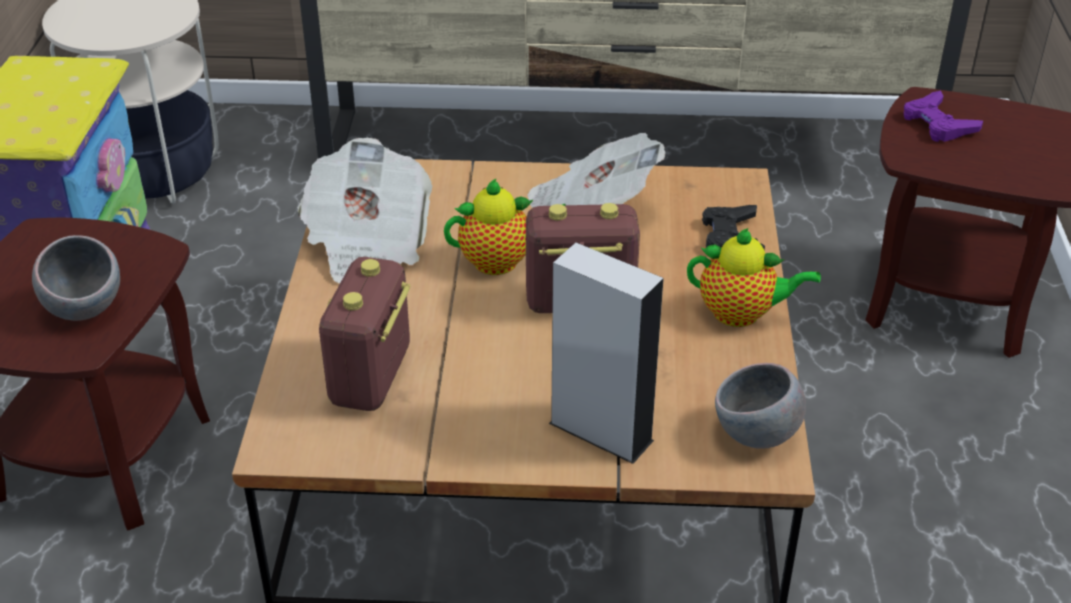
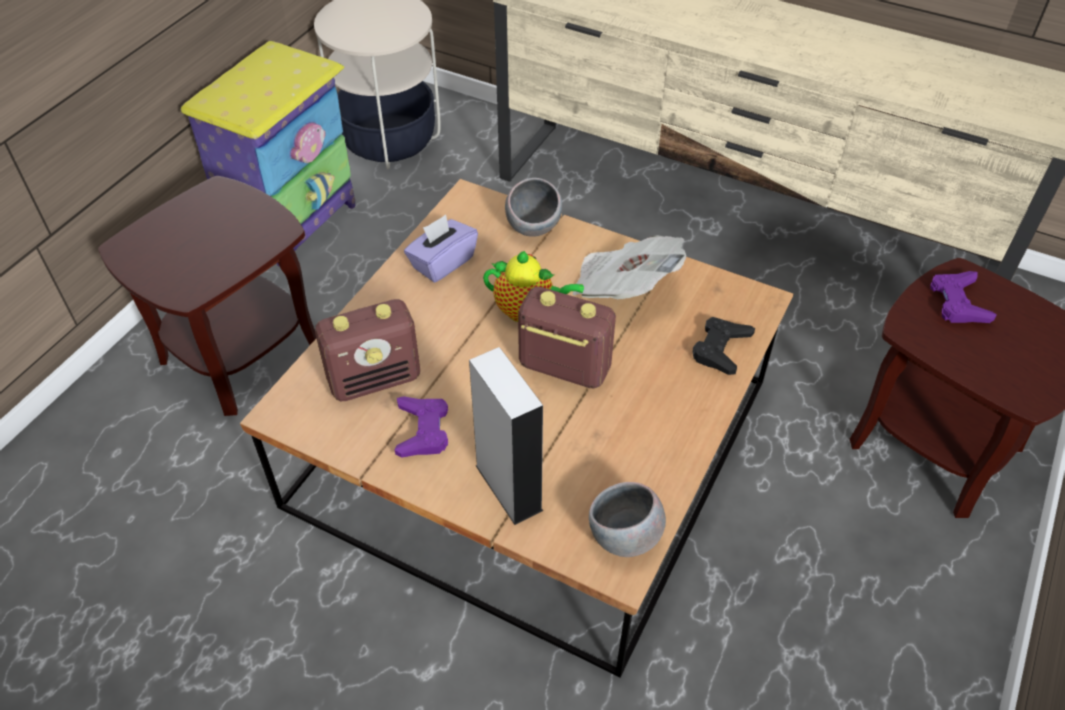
camera: 25 degrees right, 10 degrees up
grey bowl [32,235,120,321] -> grey bowl moved to [505,178,562,237]
newspaper [298,138,433,284] -> purple tissue box [404,215,478,283]
radio [319,257,410,411] -> radio turned 150 degrees counterclockwise [315,299,420,401]
teapot [687,228,821,327] -> none
none -> purple game controller [394,396,448,457]

